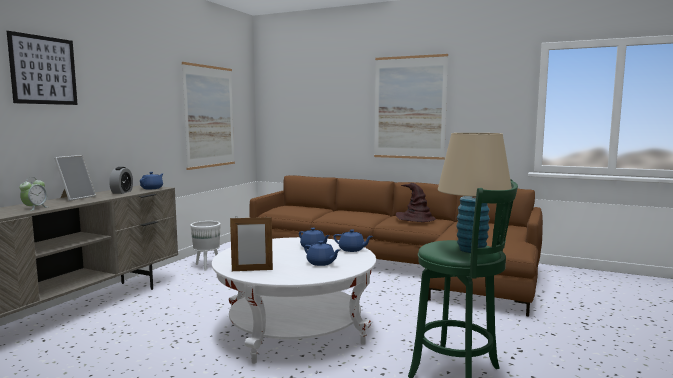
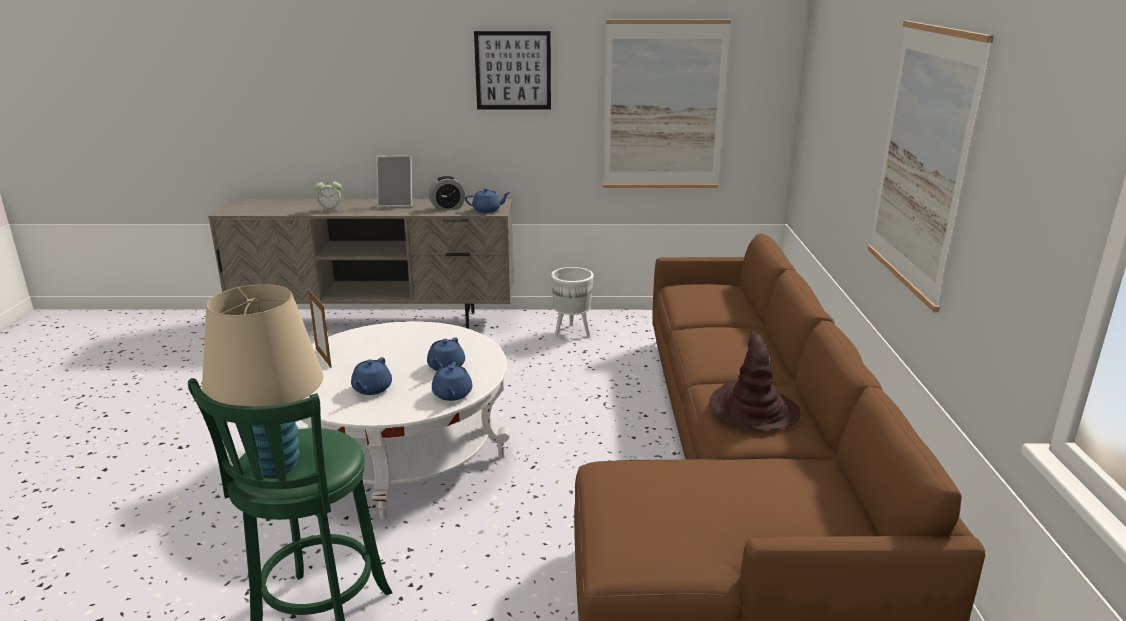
camera: 65 degrees right, 15 degrees up
picture [7,31,78,105] -> picture moved to [474,31,551,109]

